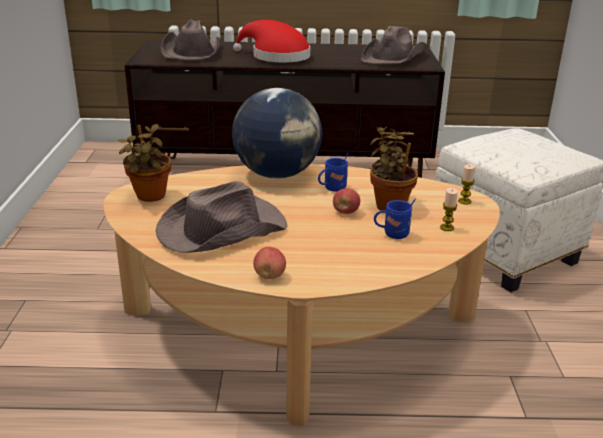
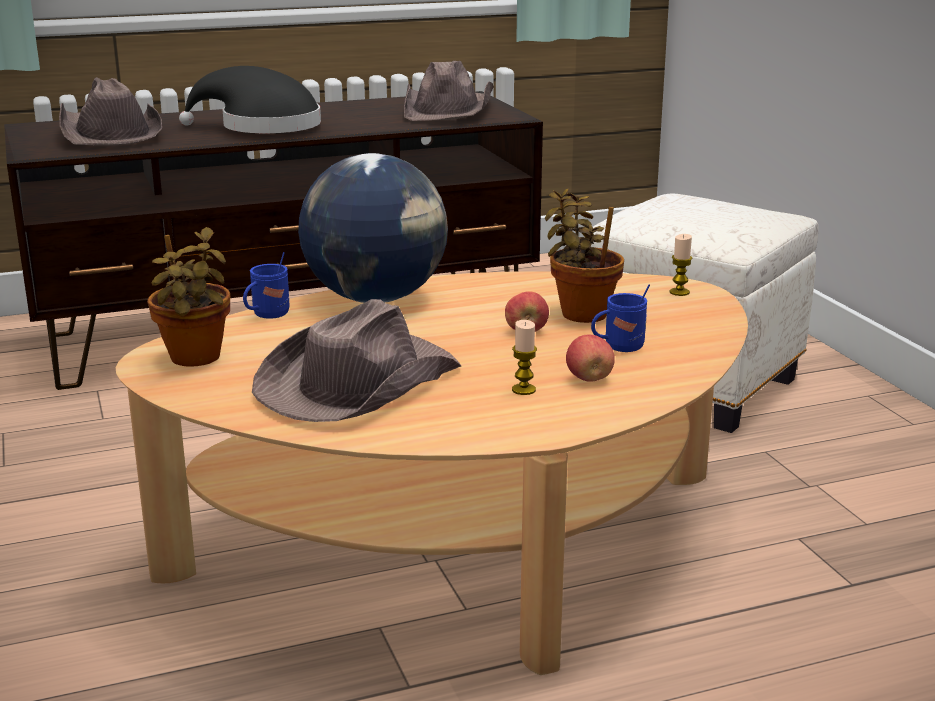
camera: 20 degrees left, 5 degrees down
red hat [233,20,310,62] -> black hat [179,66,321,133]
apple [253,247,286,279] -> apple moved to [566,334,615,382]
blue mug [318,153,348,192] -> blue mug moved to [243,252,290,319]
candle [440,188,458,231] -> candle moved to [512,320,537,395]

